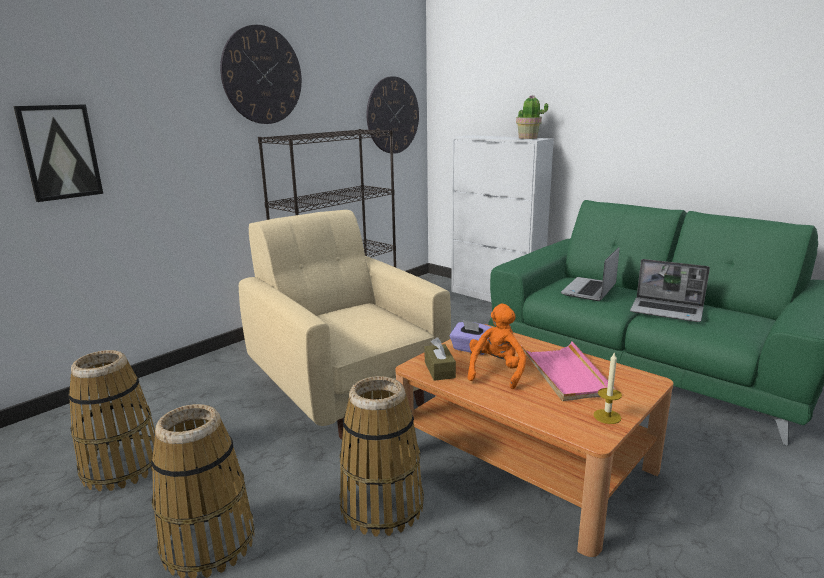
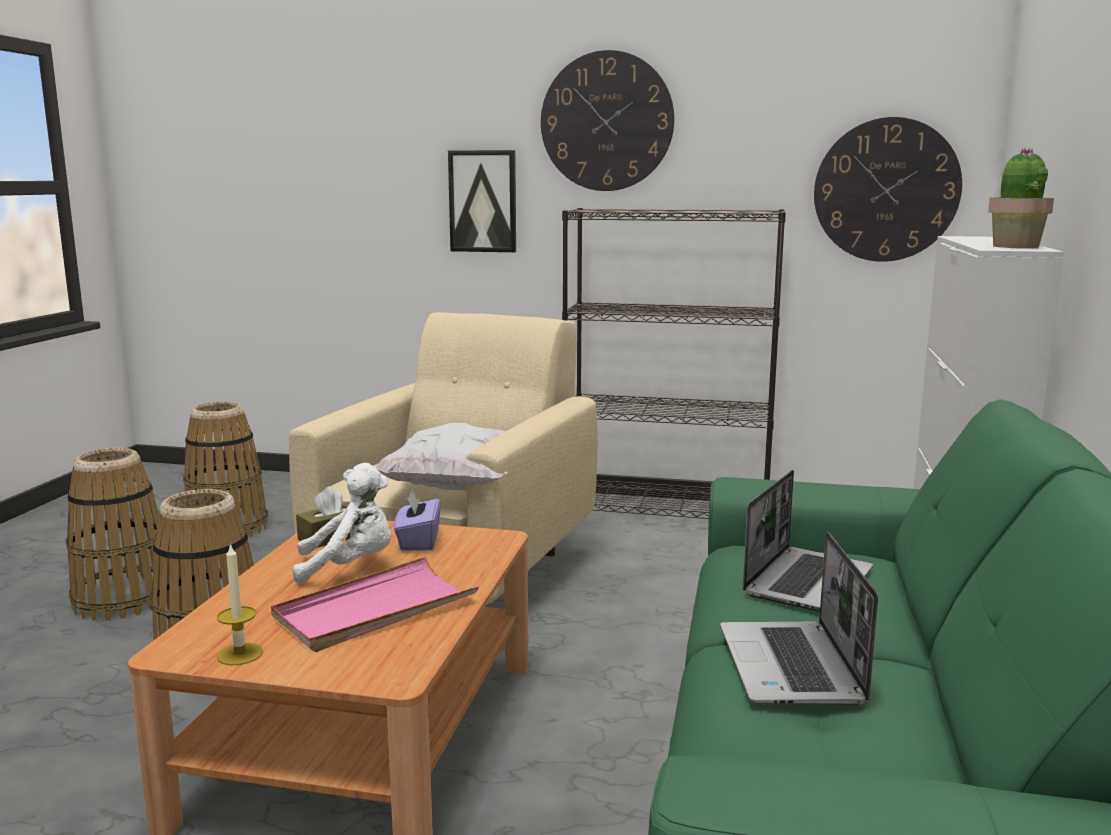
camera: 60 degrees right, 5 degrees down
picture [13,104,103,202] -> picture moved to [448,150,516,252]
orange plush toy [468,304,526,389] -> white plush toy [293,463,391,585]
laptop [561,247,619,301] -> laptop turned 120 degrees clockwise [743,470,873,612]
none -> white pillow [375,423,507,490]

